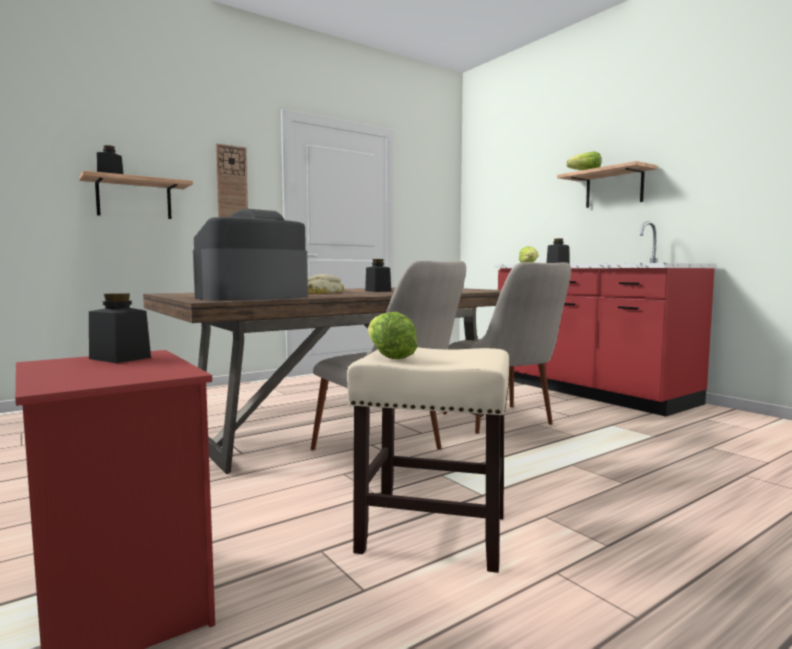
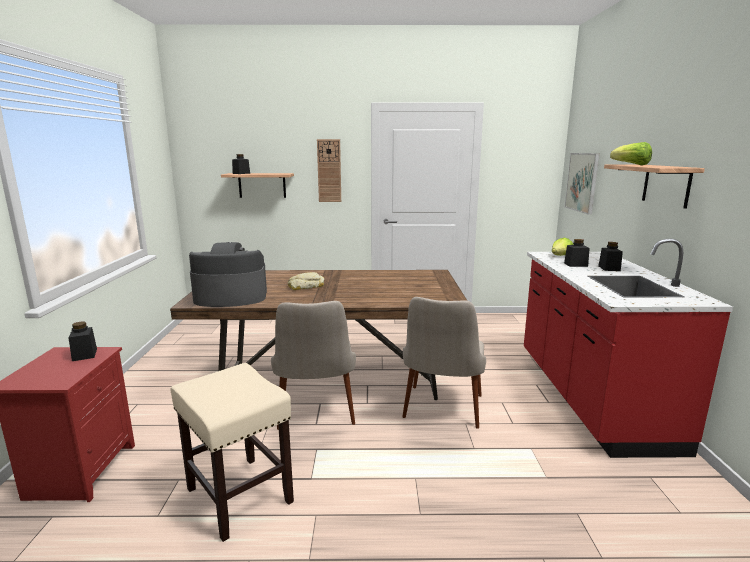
camera: 35 degrees right, 10 degrees up
black jar [365,259,391,292] -> black jar moved to [598,242,623,271]
lettuce [368,312,417,359] -> none
none -> picture [565,153,600,215]

